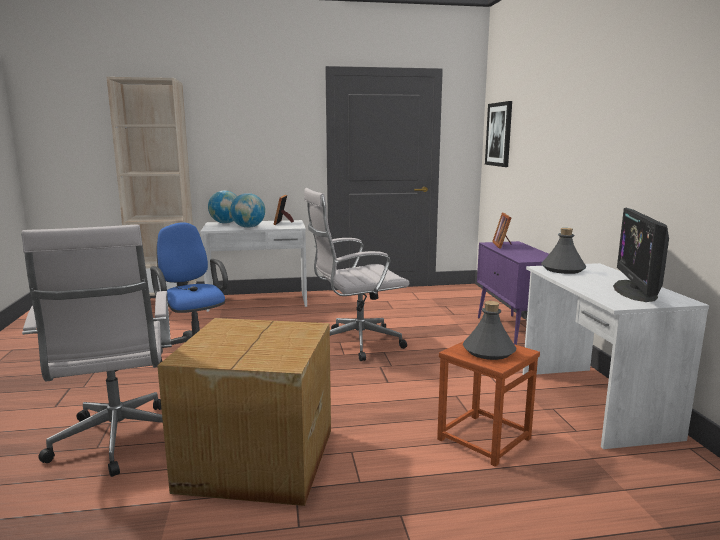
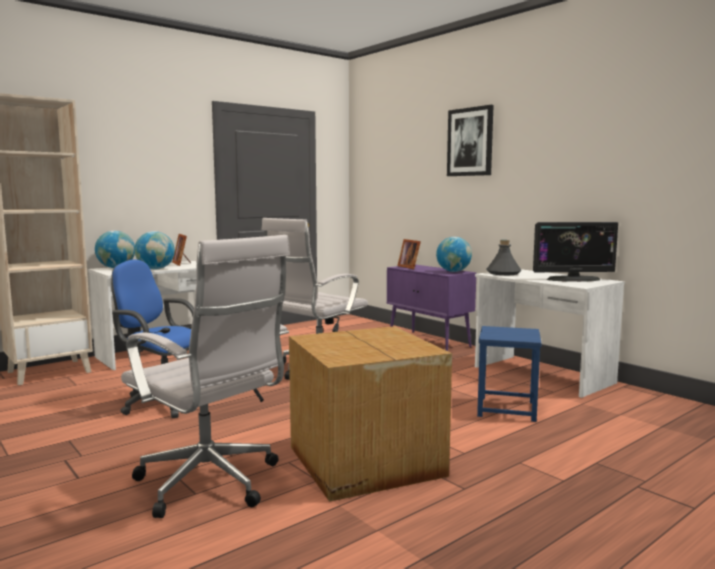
camera: 30 degrees left, 5 degrees down
brown stool [437,341,540,467] -> blue stool [477,326,542,422]
grey bottle [463,301,516,360] -> none
picture [485,101,512,167] -> picture moved to [447,105,494,176]
monitor [613,208,669,302] -> monitor turned 75 degrees counterclockwise [533,222,618,282]
none -> globe [436,237,472,272]

